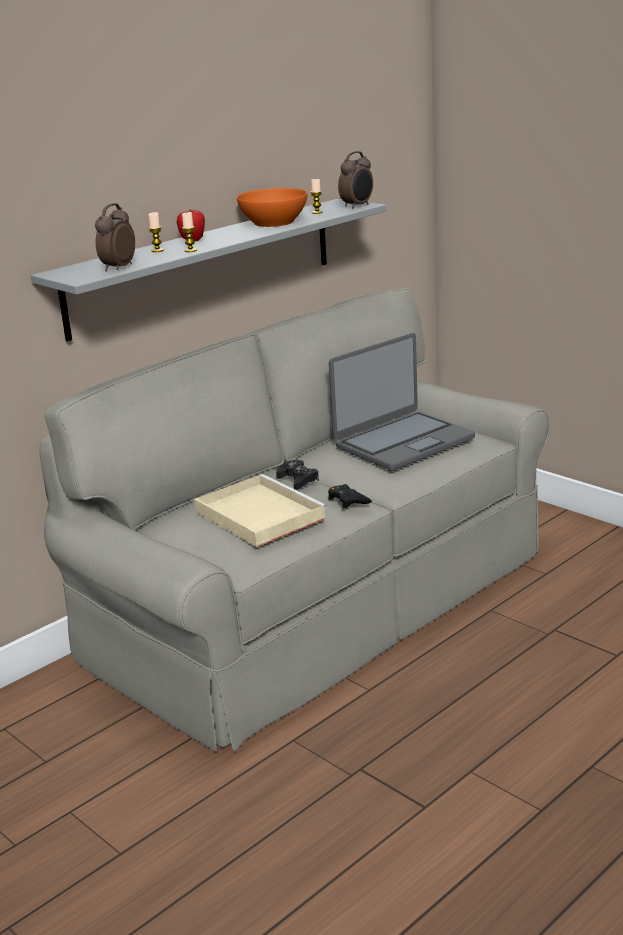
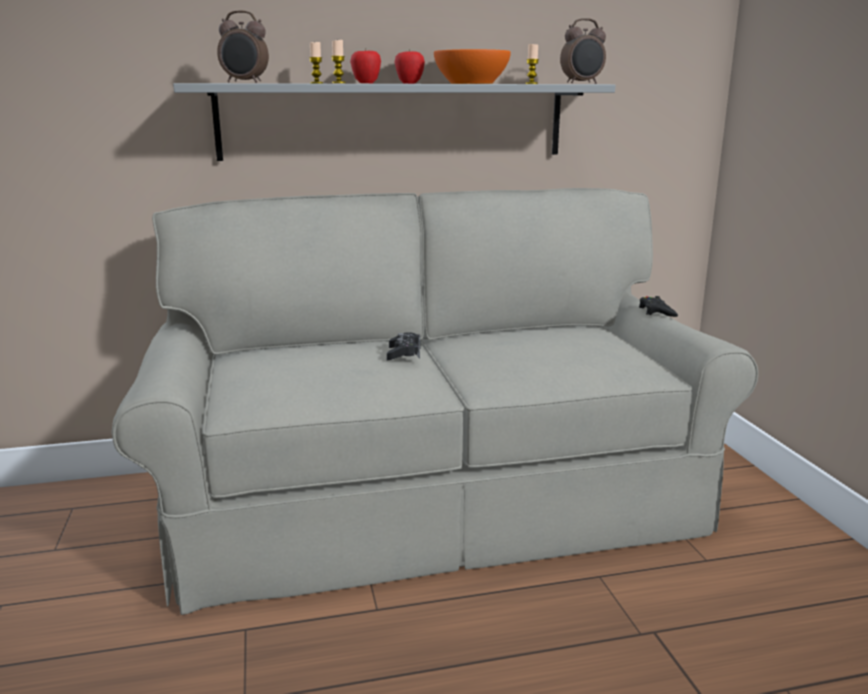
camera: 30 degrees right, 5 degrees down
alarm clock [95,203,135,272] -> alarm clock turned 135 degrees counterclockwise [217,11,269,83]
beige tray [194,474,328,547] -> none
black game controller [328,484,372,508] -> black game controller moved to [639,296,678,317]
laptop [329,333,475,471] -> none
none -> apple [394,49,425,84]

